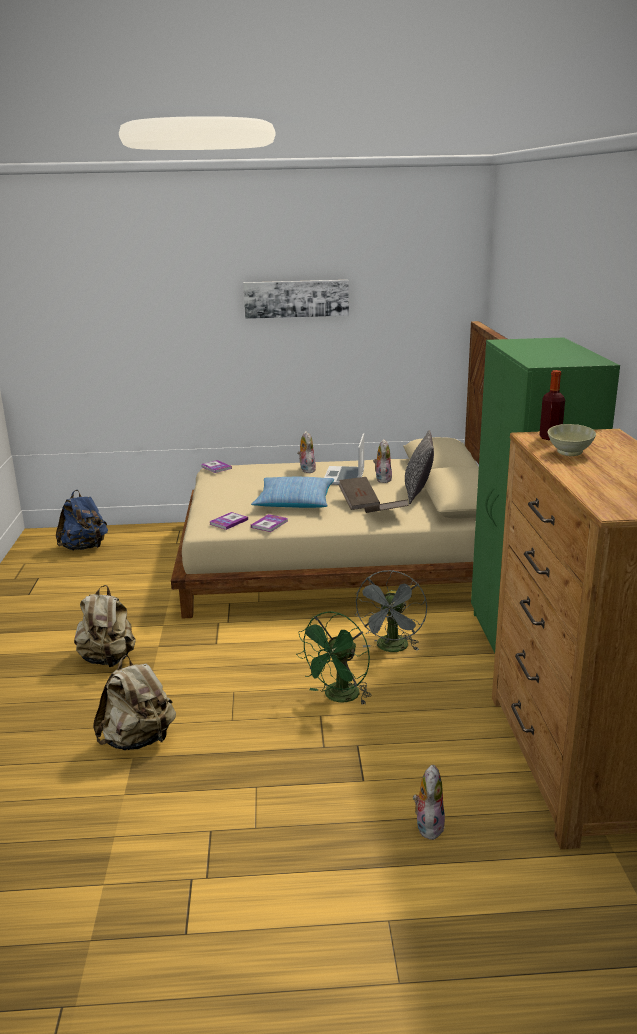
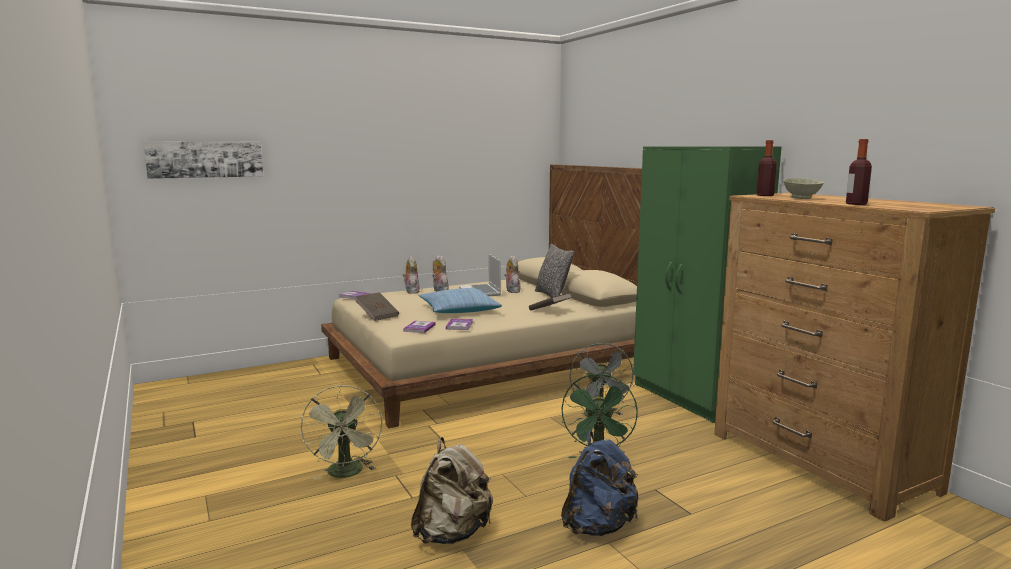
camera: 25 degrees left, 10 degrees down
blue backpack [56,490,108,550] -> blue backpack moved to [561,431,638,536]
beige backpack [74,585,136,667] -> green fan [301,385,382,480]
picture [243,280,349,319] -> picture moved to [143,141,263,179]
brown book [338,477,380,510] -> brown book moved to [356,292,399,321]
plush toy [413,765,445,840] -> plush toy moved to [403,256,420,294]
none -> bottle [846,139,872,205]

